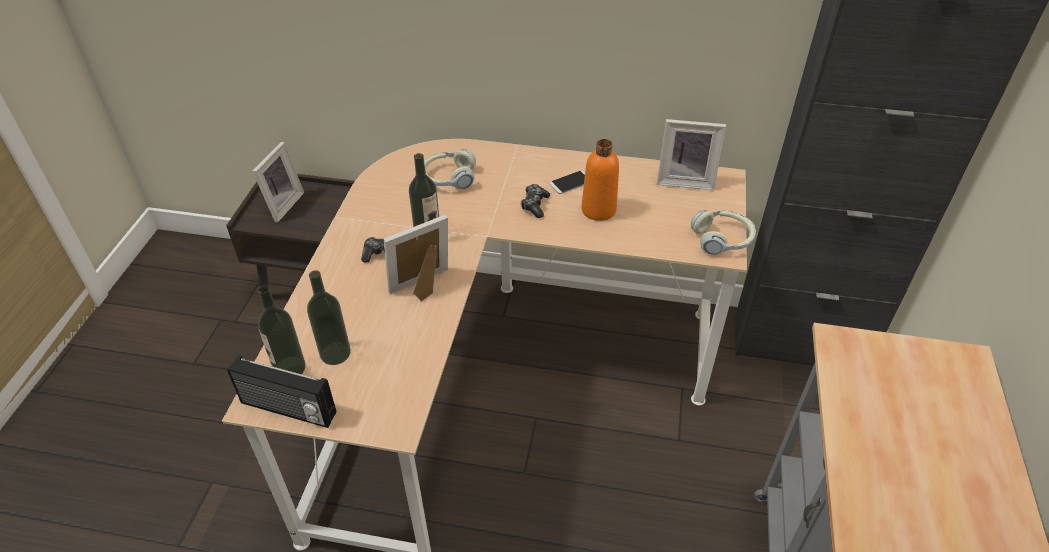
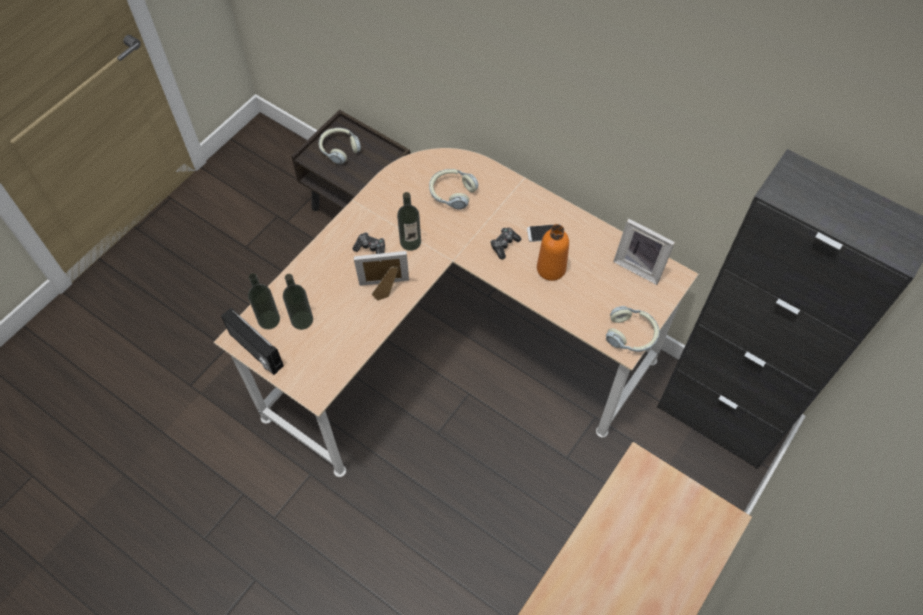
camera: 25 degrees right, 15 degrees up
picture frame [252,142,304,222] -> headphones [319,128,361,164]

